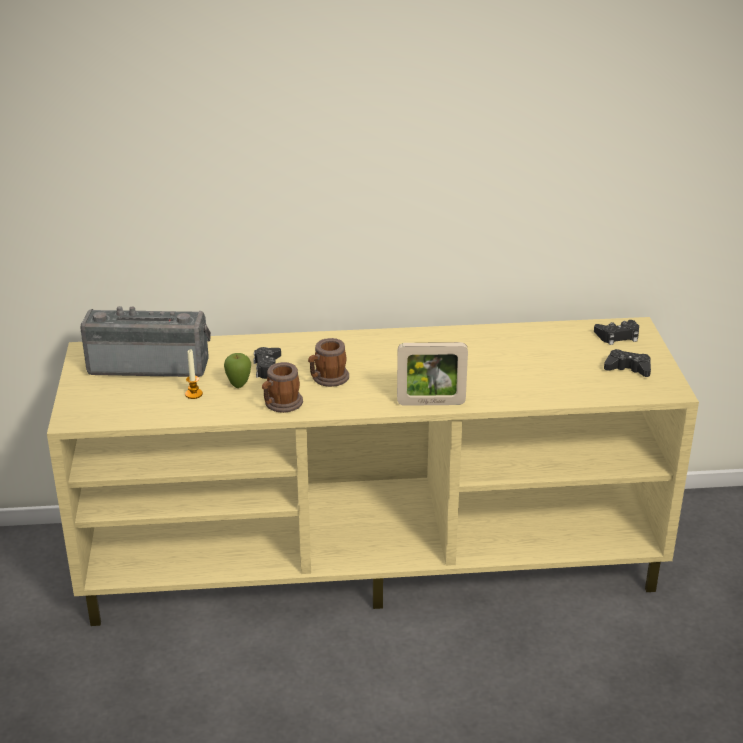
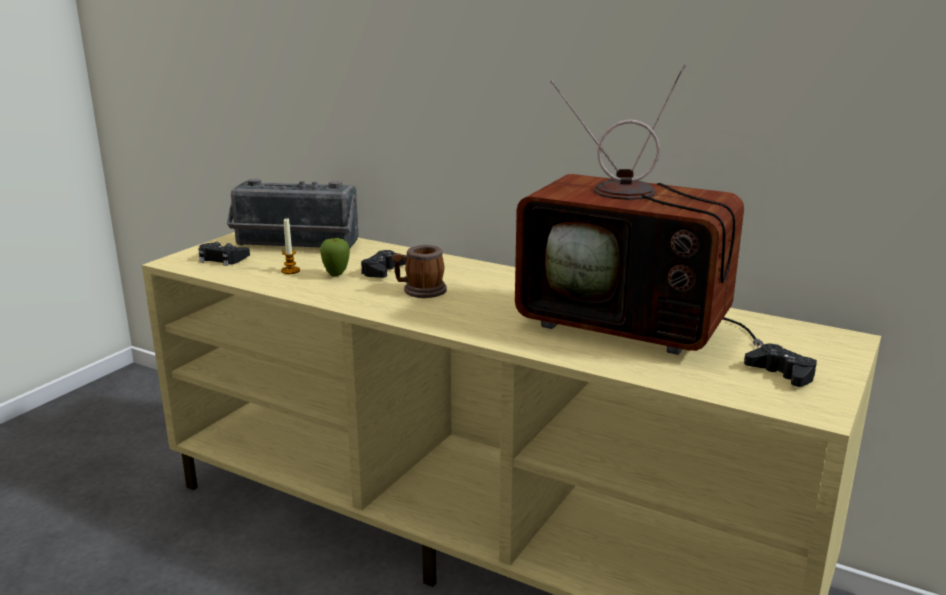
camera: 35 degrees right, 10 degrees down
radio [80,306,211,377] -> radio turned 150 degrees clockwise [227,178,359,248]
mug [262,362,303,413] -> none
picture frame [397,342,468,406] -> none
black game controller [594,320,639,345] -> black game controller moved to [199,241,250,266]
none -> television [515,65,763,355]

